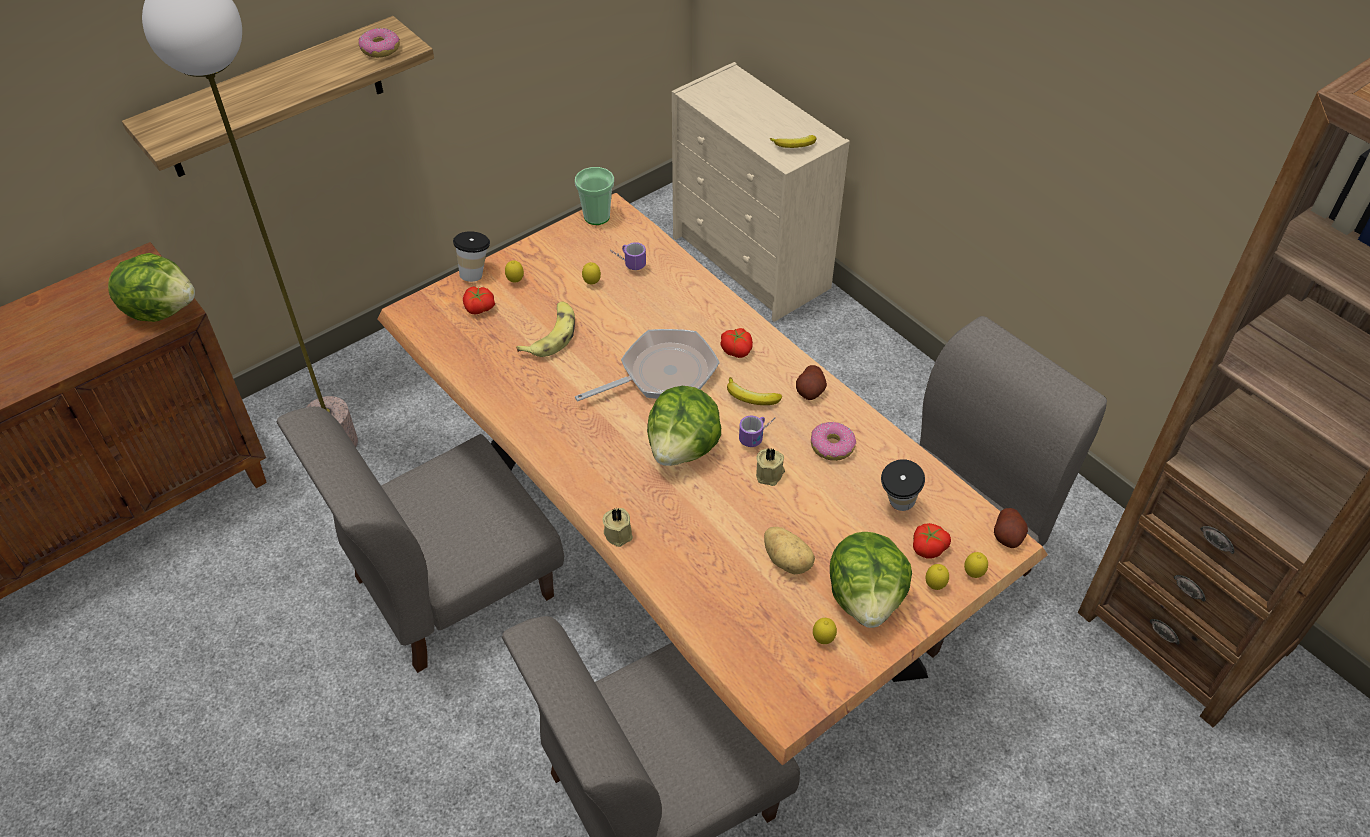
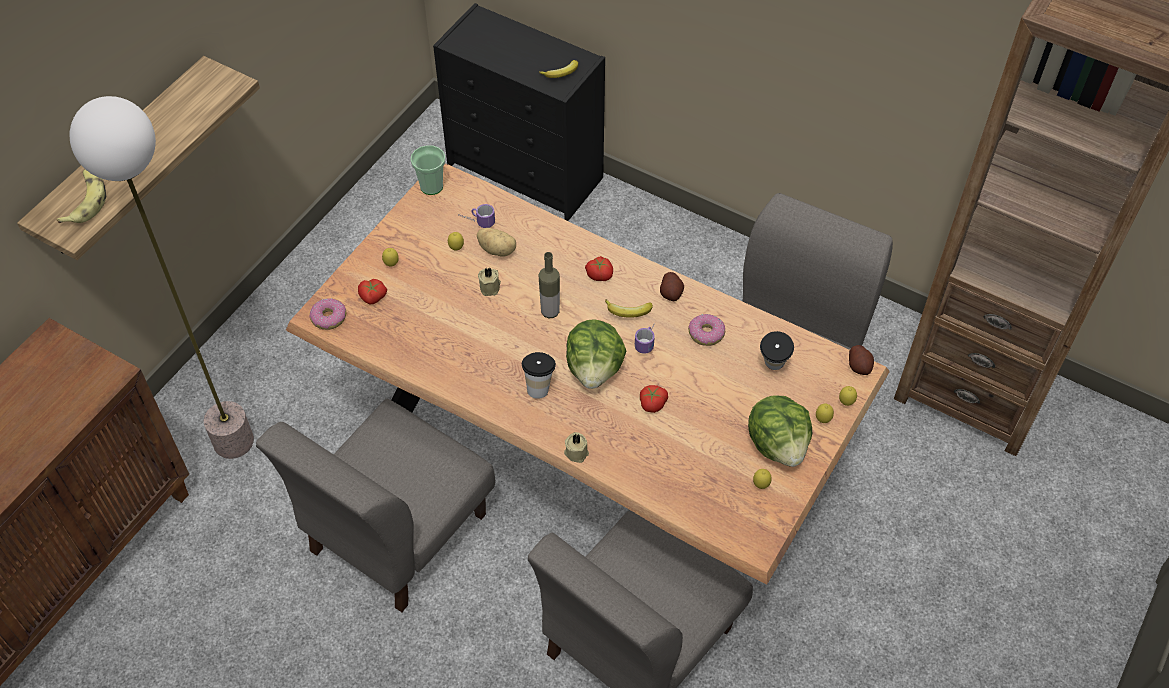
camera: 20 degrees left, 5 degrees up
lettuce [108,253,195,322] -> none
donut [359,28,400,58] -> donut moved to [310,298,346,330]
cup [453,231,490,282] -> cup moved to [522,352,556,399]
banana [516,301,575,357] -> banana moved to [56,169,106,223]
frying pan [575,329,720,401] -> bottle [539,252,560,318]
beige dresser [672,62,850,322] -> black dresser [433,3,605,221]
beige candle [756,449,785,486] -> beige candle moved to [478,267,501,296]
potato [764,527,815,574] -> potato moved to [477,228,516,256]
tomato [913,523,951,559] -> tomato moved to [640,385,668,413]

